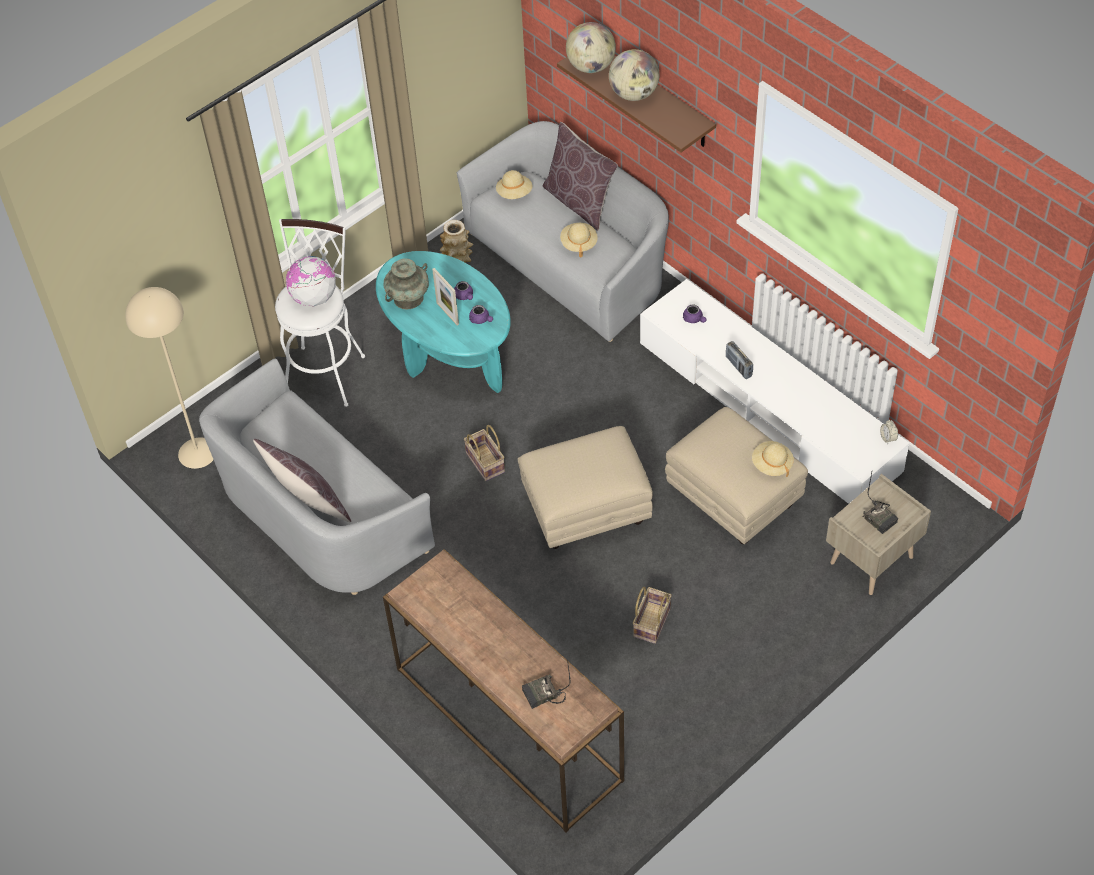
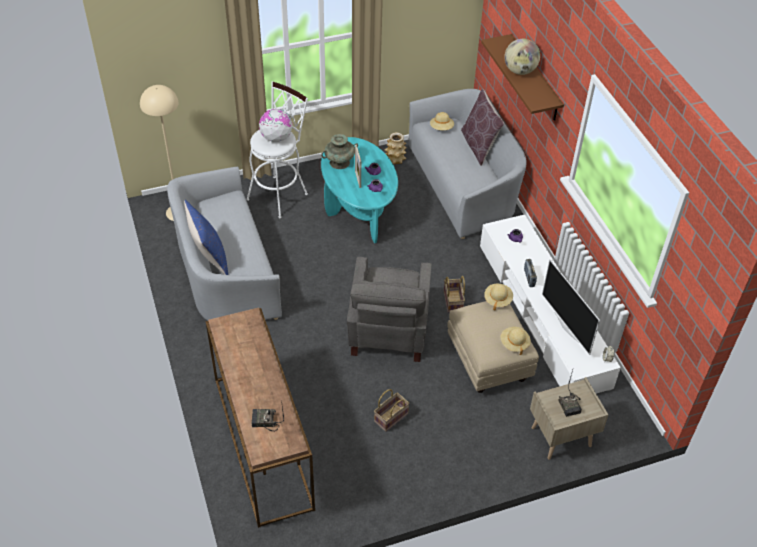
camera: 20 degrees right, 5 degrees down
brown pillow [253,439,351,522] -> blue pillow [184,200,228,275]
basket [464,425,505,481] -> basket moved to [443,276,465,313]
beige ottoman [518,426,653,549] -> grey armchair [347,257,432,362]
beige hat [560,223,597,258] -> beige hat moved to [484,284,513,310]
globe [566,22,616,73] -> none
none -> television [542,259,600,355]

